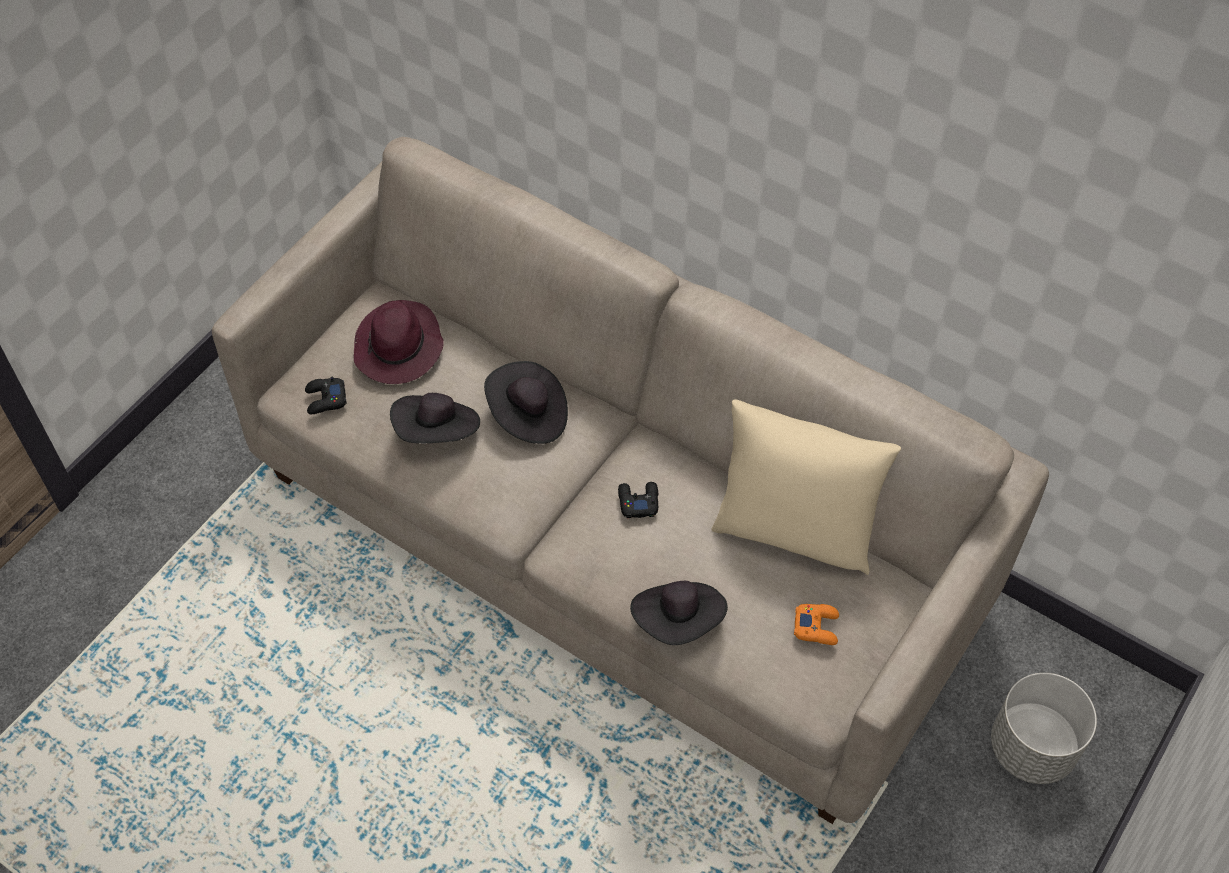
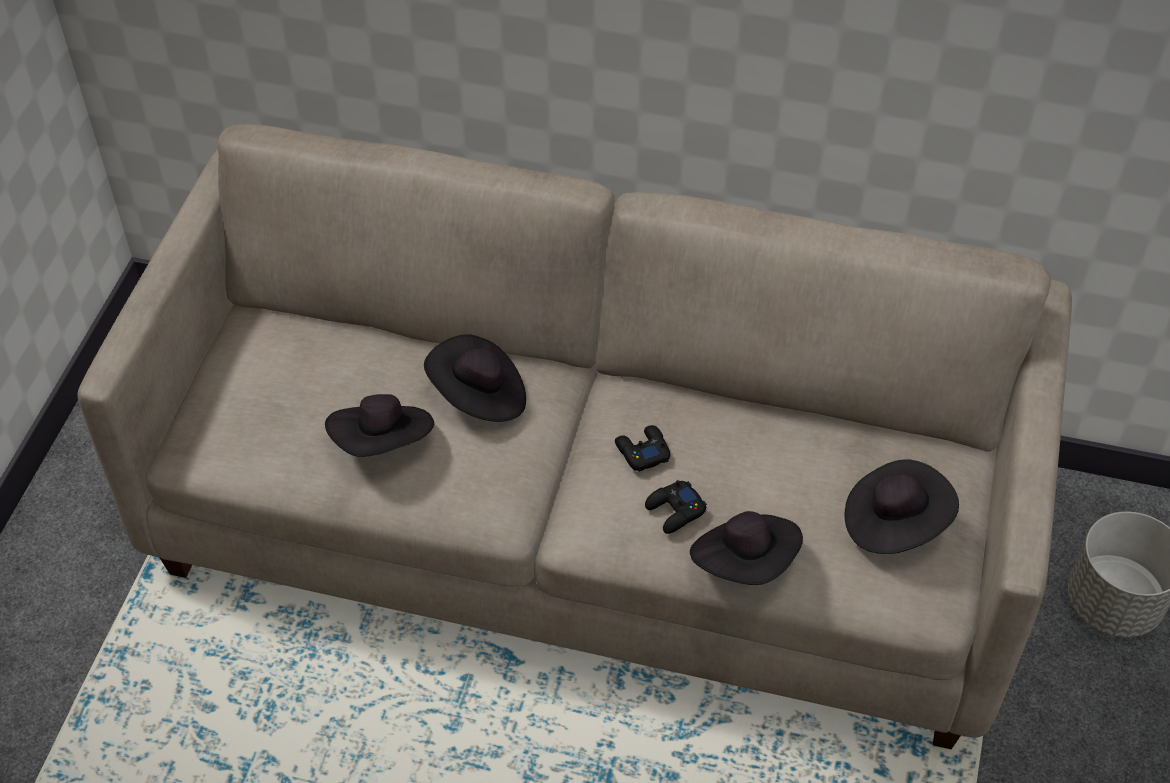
camera: 20 degrees left, 5 degrees down
black game controller [305,376,347,414] -> black game controller moved to [645,480,707,534]
purple hat [354,300,444,384] -> none
beige pillow [711,399,901,575] -> none
orange game controller [794,604,839,645] -> black hat [844,460,959,554]

